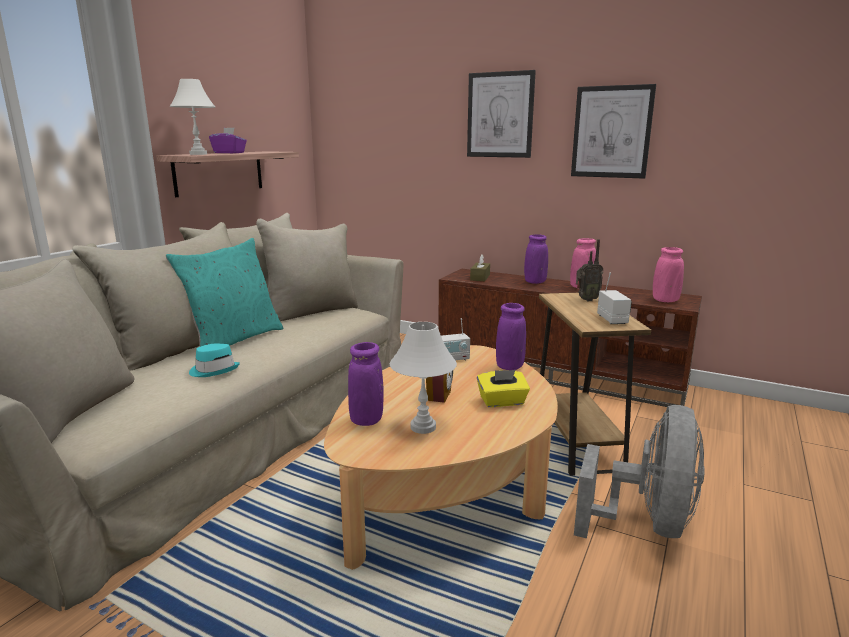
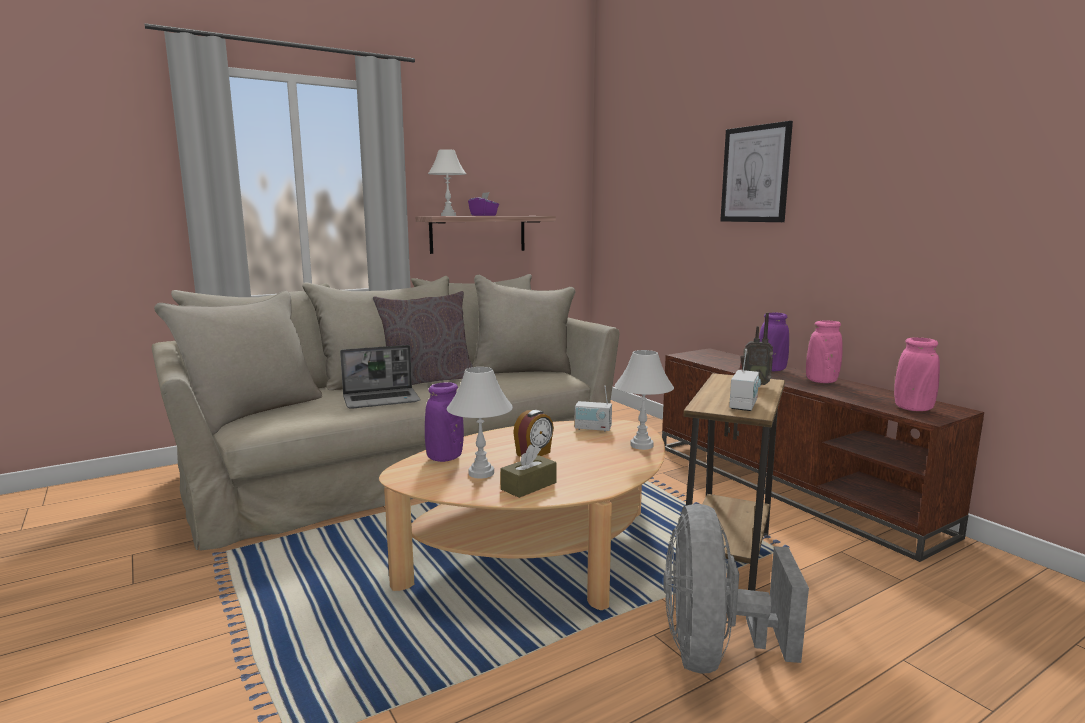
camera: 30 degrees right, 5 degrees down
turquoise pillow [166,238,283,347] -> grey pillow [373,291,473,385]
turquoise hat [189,344,240,377] -> laptop [340,345,420,409]
brown tissue box [470,254,490,281] -> brown tissue box moved to [500,445,557,498]
yellow tissue box [477,370,530,407] -> none
purple vase [496,303,526,370] -> white table lamp [615,350,674,450]
picture [571,84,656,179] -> none
grey fan [574,405,705,539] -> grey fan turned 135 degrees clockwise [663,504,809,674]

